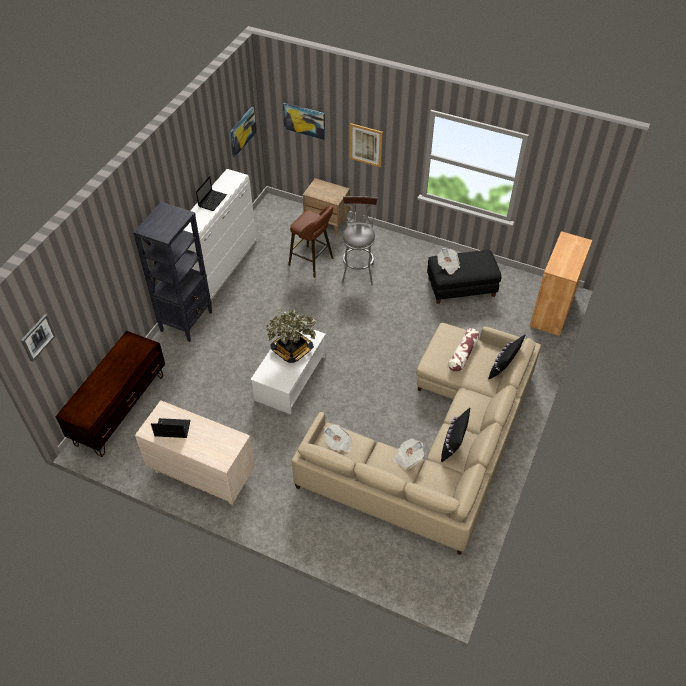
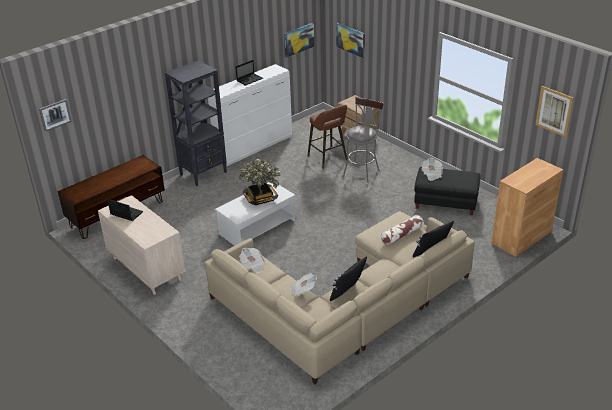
camera: 25 degrees right, 15 degrees down
picture [350,123,383,167] -> picture moved to [535,86,574,137]

